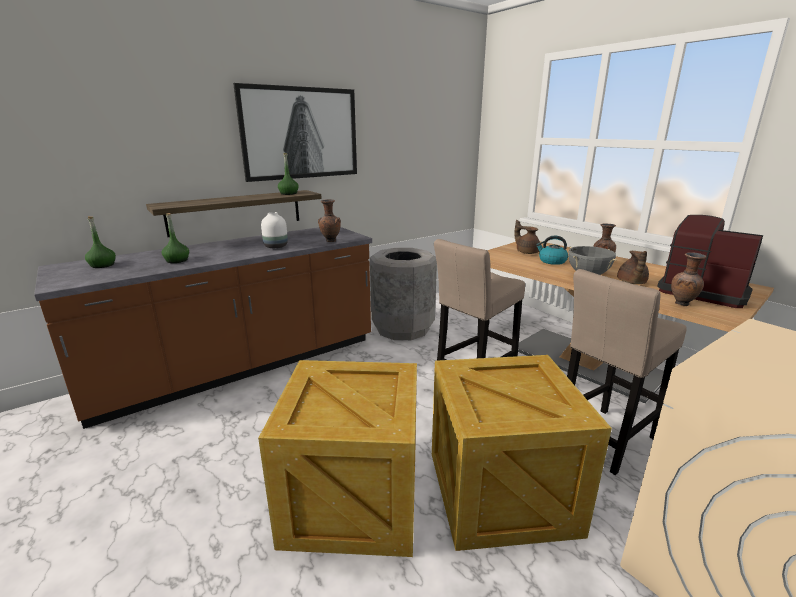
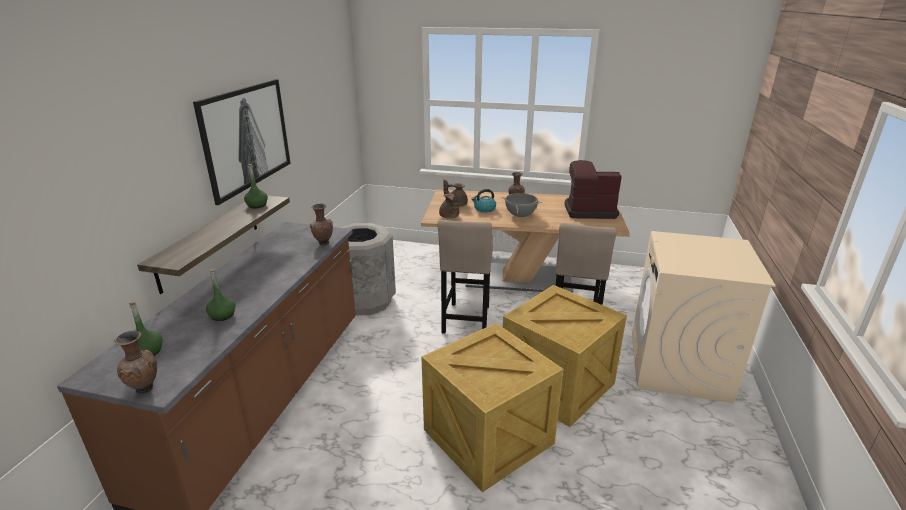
camera: 40 degrees left, 5 degrees up
white vase [261,212,288,248] -> none
brown teapot [617,251,649,284] -> brown teapot moved to [439,194,459,219]
brown vase [671,252,707,306] -> brown vase moved to [114,331,157,394]

